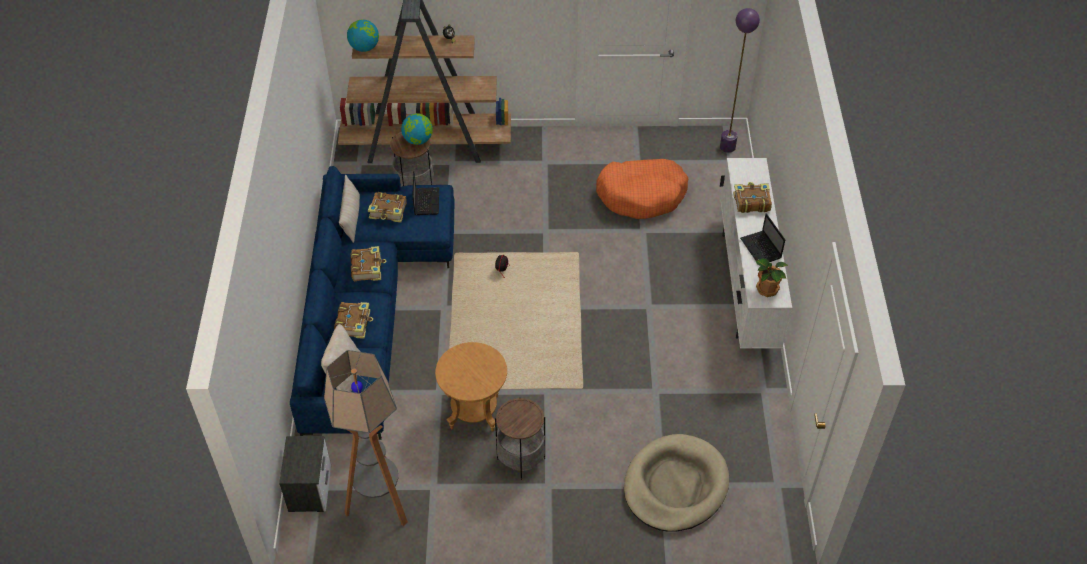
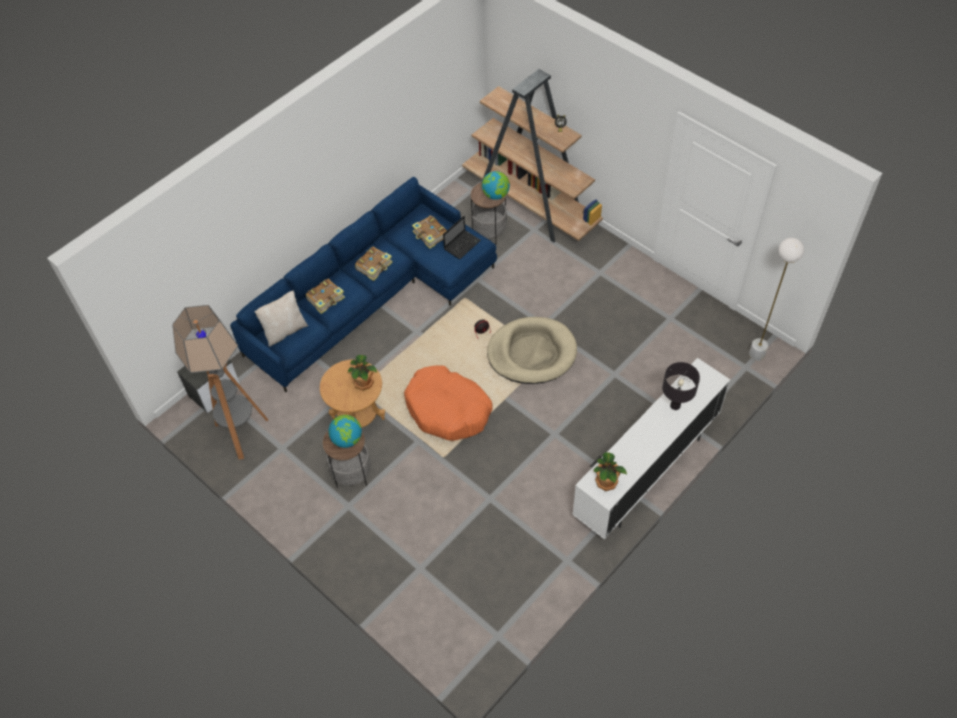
camera: 45 degrees right, 5 degrees up
beige pillow [339,175,360,243] -> none
globe [347,19,379,52] -> globe moved to [328,415,362,448]
orange dog bed [596,159,688,219] -> orange dog bed moved to [404,366,492,441]
beige dog bed [624,434,729,532] -> beige dog bed moved to [487,317,577,384]
purple floor lamp [720,8,760,153] -> white floor lamp [749,238,804,361]
book [733,182,772,213] -> black table lamp [662,362,700,410]
laptop [740,213,785,262] -> none
none -> potted plant [348,355,377,391]

